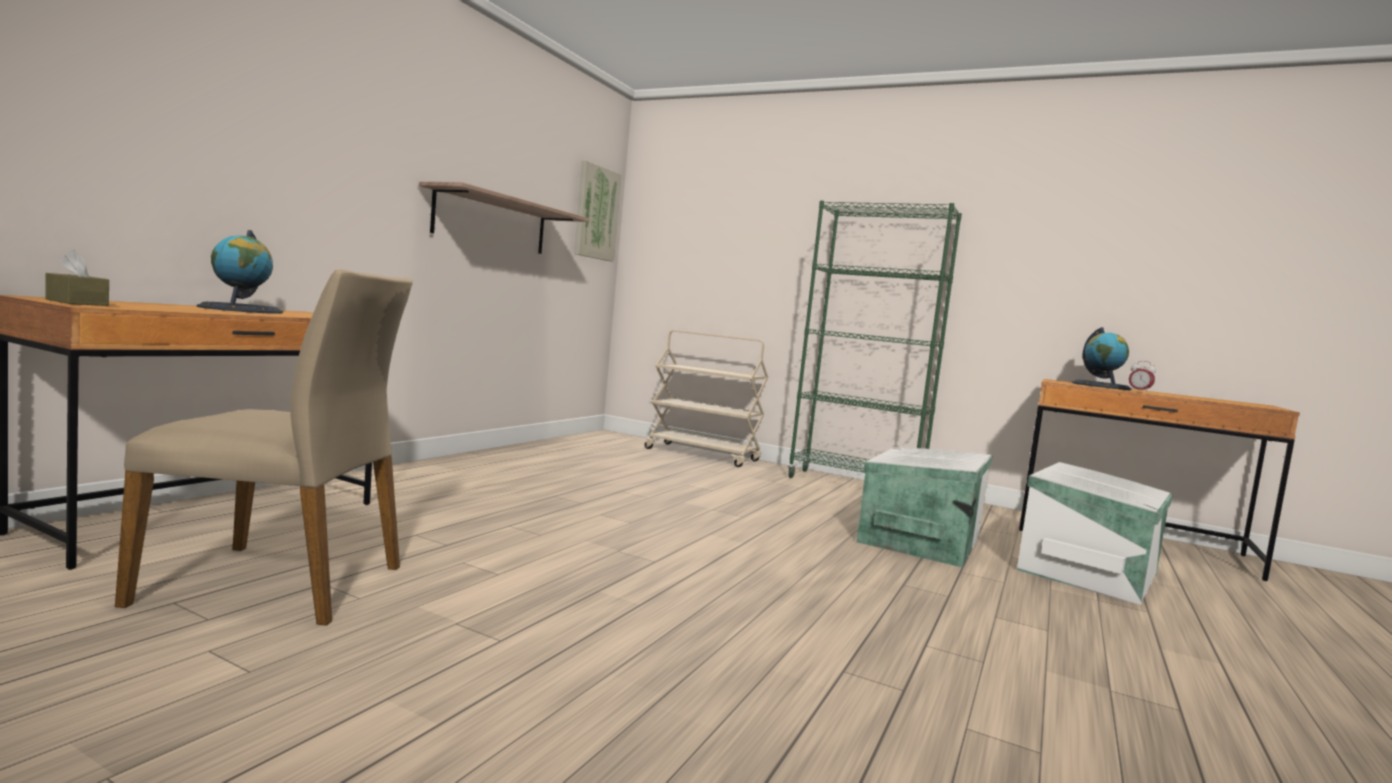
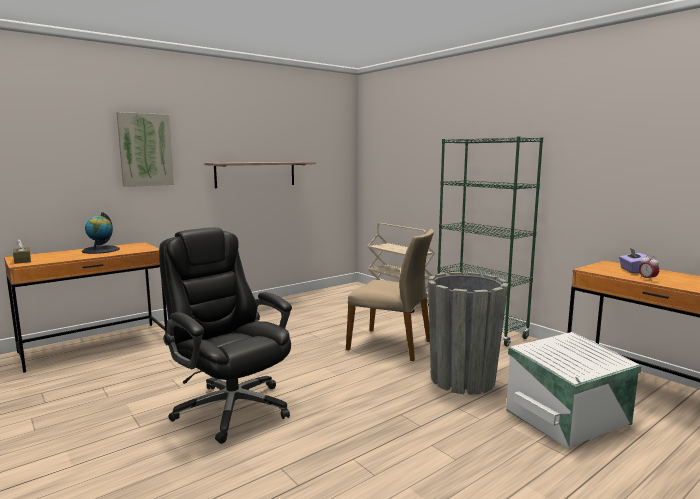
camera: 25 degrees right, 5 degrees up
beige chair [115,270,413,626] -> beige chair moved to [346,229,434,361]
picture [574,161,622,262] -> picture moved to [116,112,174,187]
white storage box [856,447,993,568] -> grey planter [428,272,508,395]
globe [1071,327,1131,390] -> purple tissue box [619,248,651,273]
none -> black office chair [159,227,292,444]

